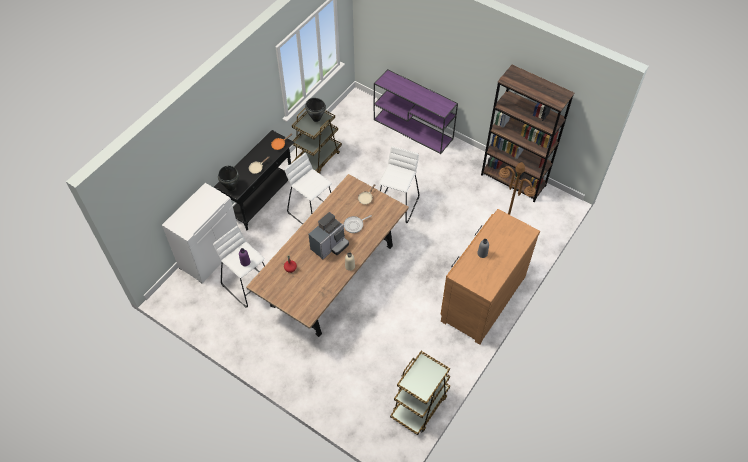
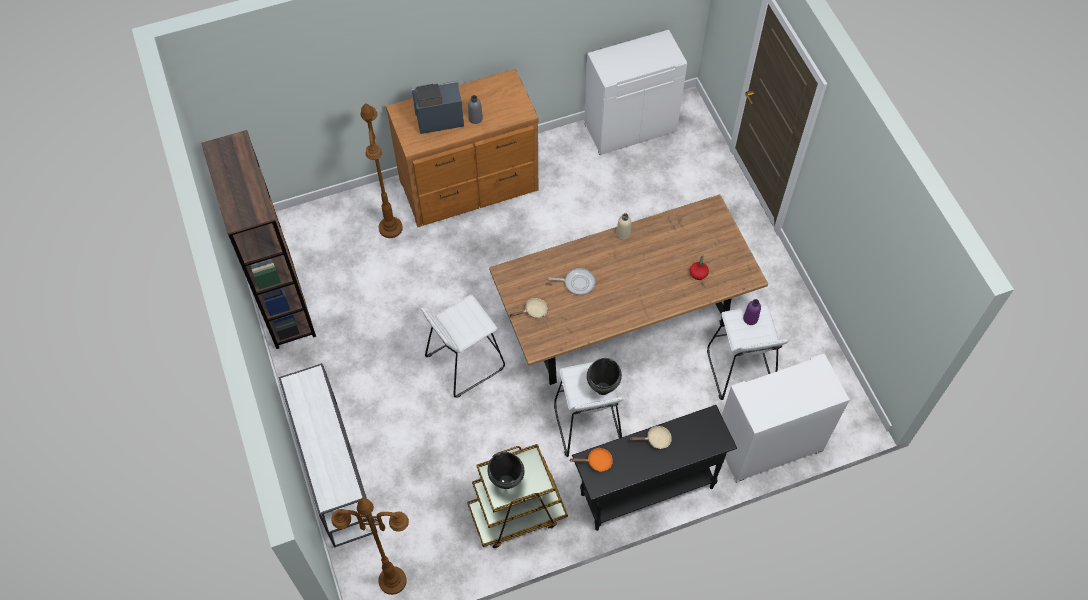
camera: 145 degrees left, 5 degrees up
black cooking pot [218,165,239,191] -> black cooking pot moved to [587,358,622,395]
coffee machine [309,212,349,260] -> coffee machine moved to [412,81,464,134]
purple console table [374,69,458,154] -> white console table [278,363,377,548]
brown cart [390,351,450,435] -> white cabinet [584,30,687,155]
none -> brown floor lamp [331,498,409,595]

